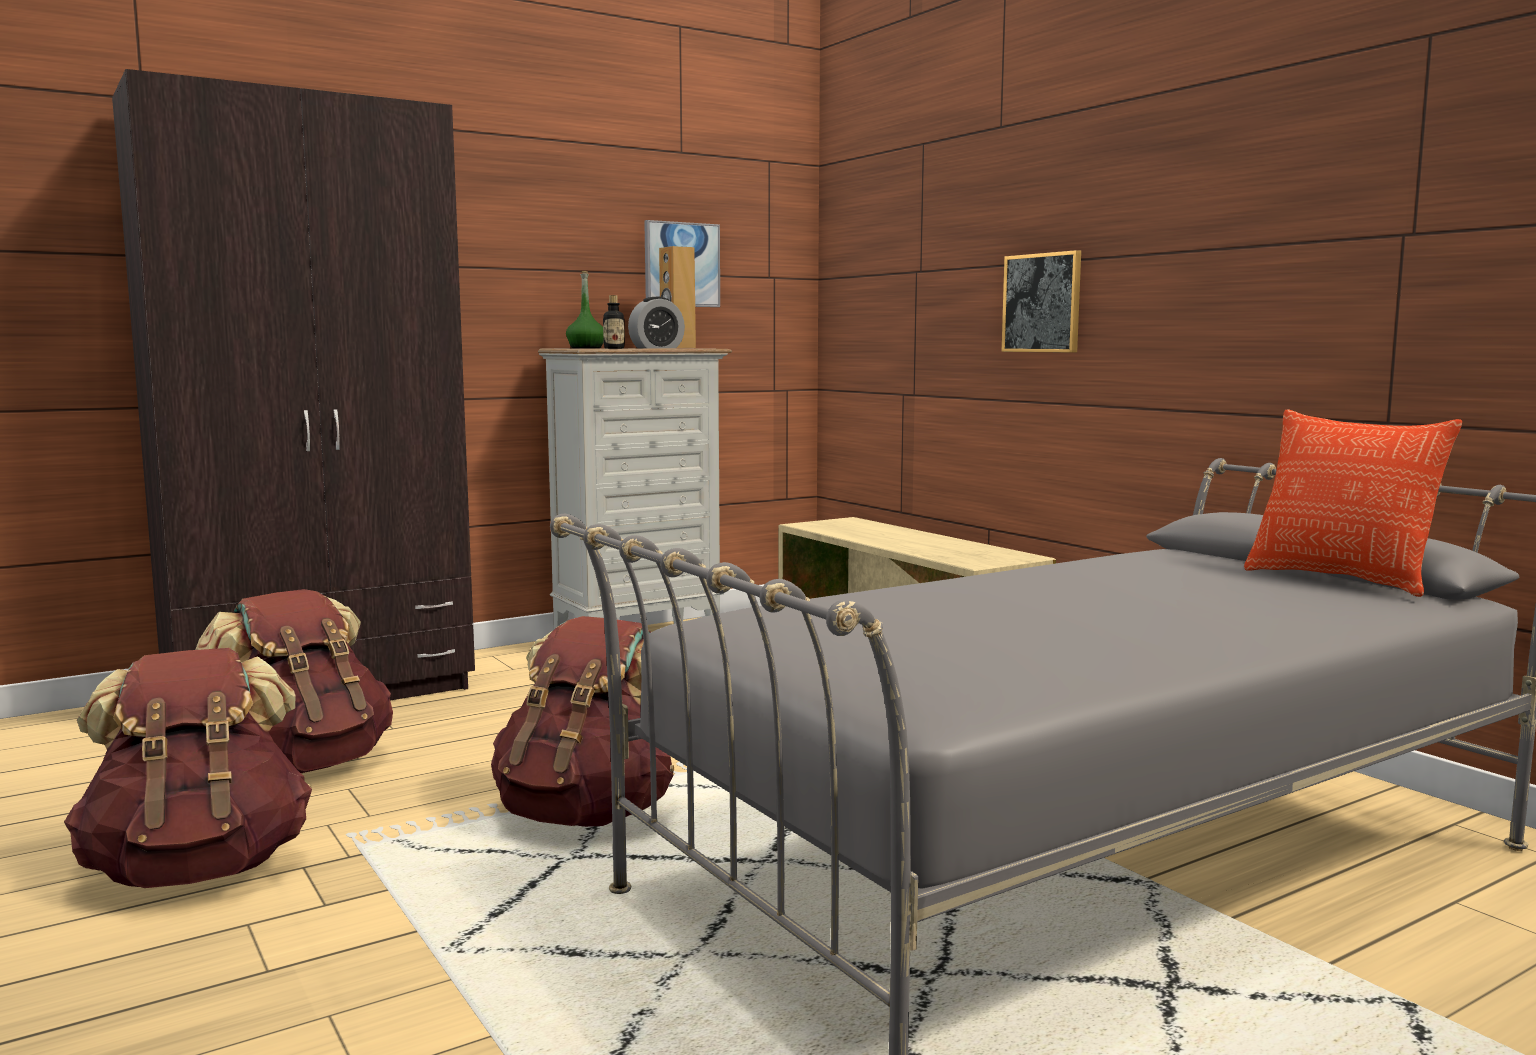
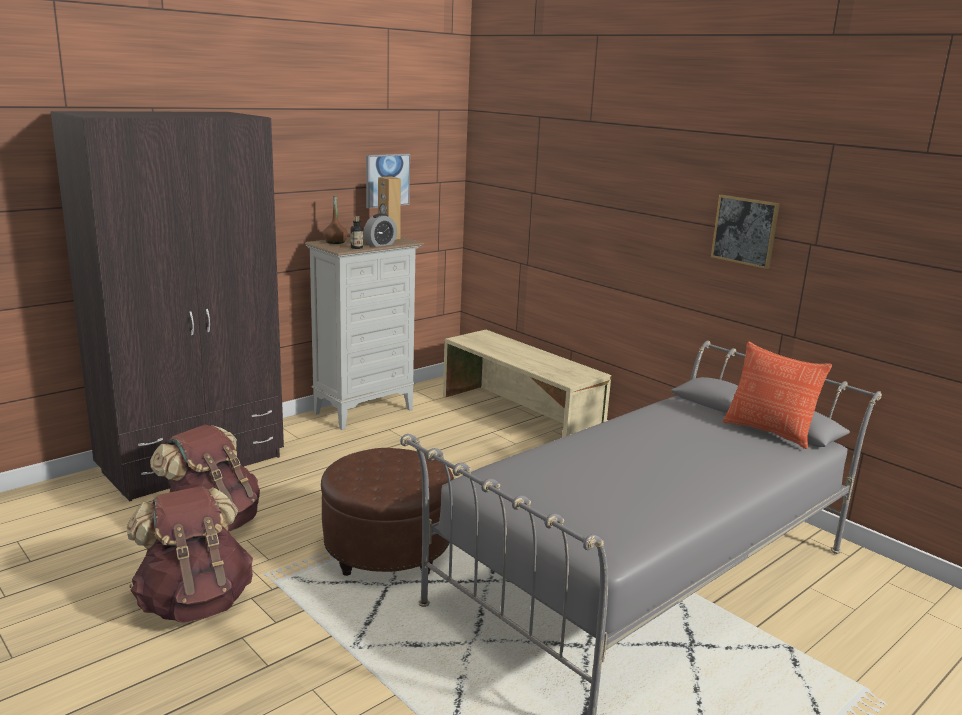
camera: 10 degrees left, 10 degrees up
brown backpack [491,616,674,827] -> brown ottoman [321,448,454,576]
green bottle [566,271,604,348] -> brown bottle [323,195,348,244]
picture [1001,250,1081,353] -> picture moved to [711,195,780,269]

